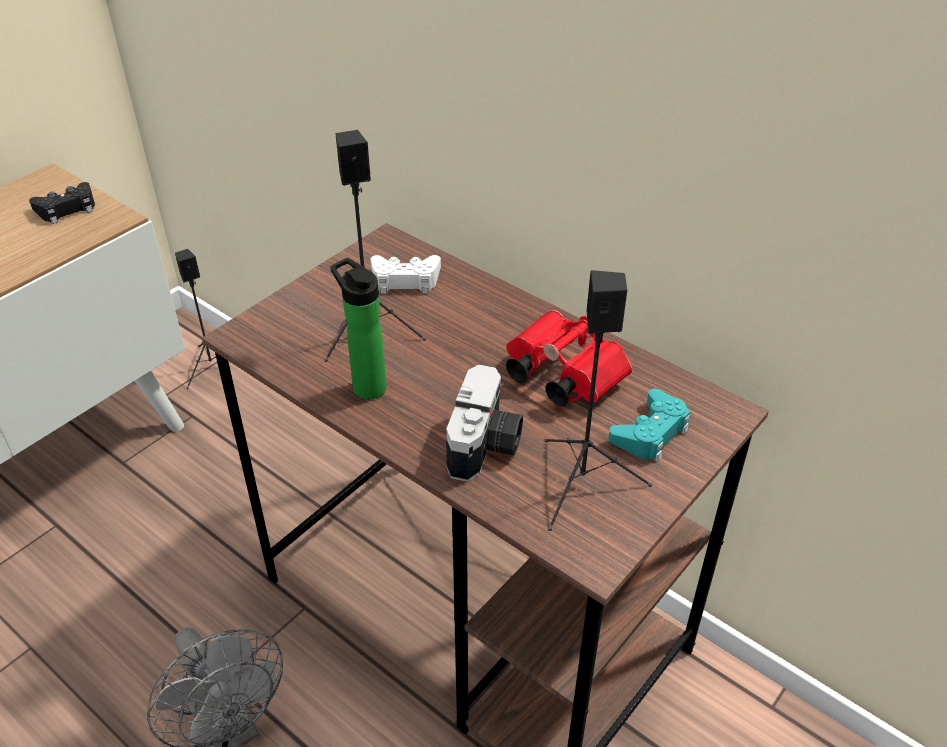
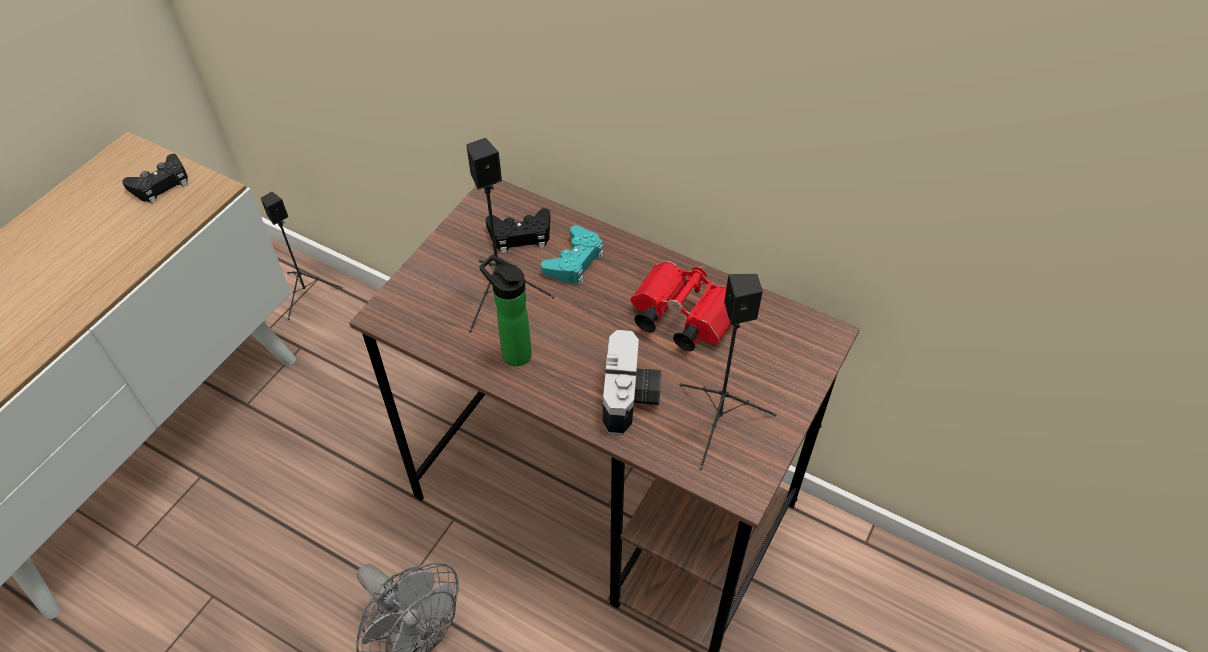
camera: 10 degrees left, 10 degrees up
white game controller [371,255,441,294] -> black game controller [486,208,550,253]
turquoise game controller [608,389,691,462] -> turquoise game controller moved to [541,225,604,285]

